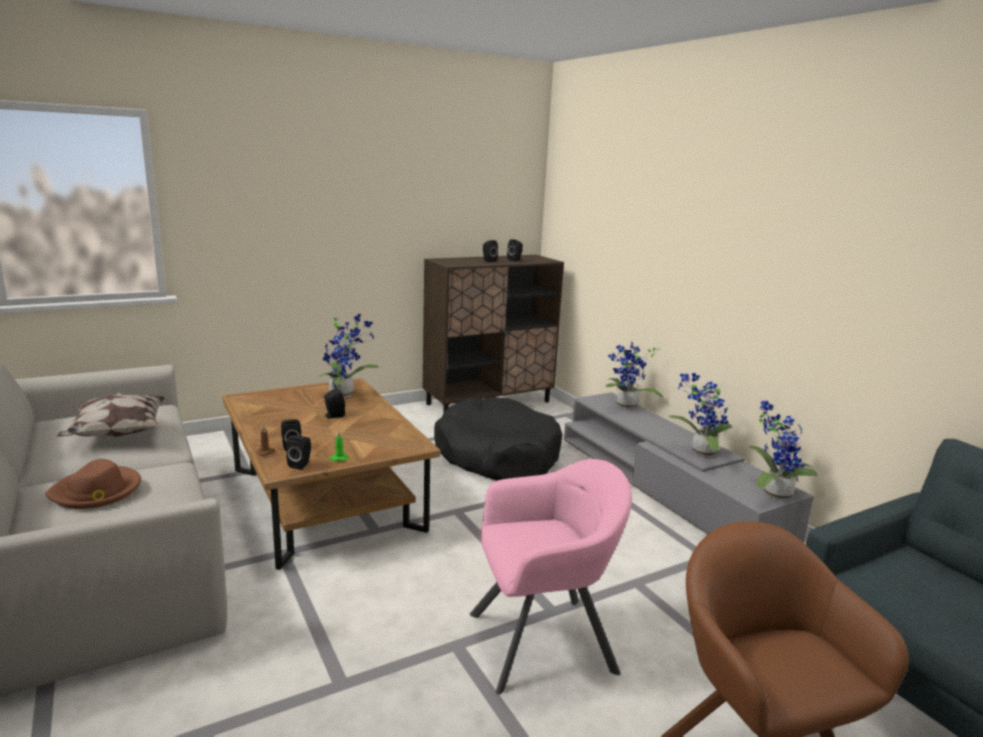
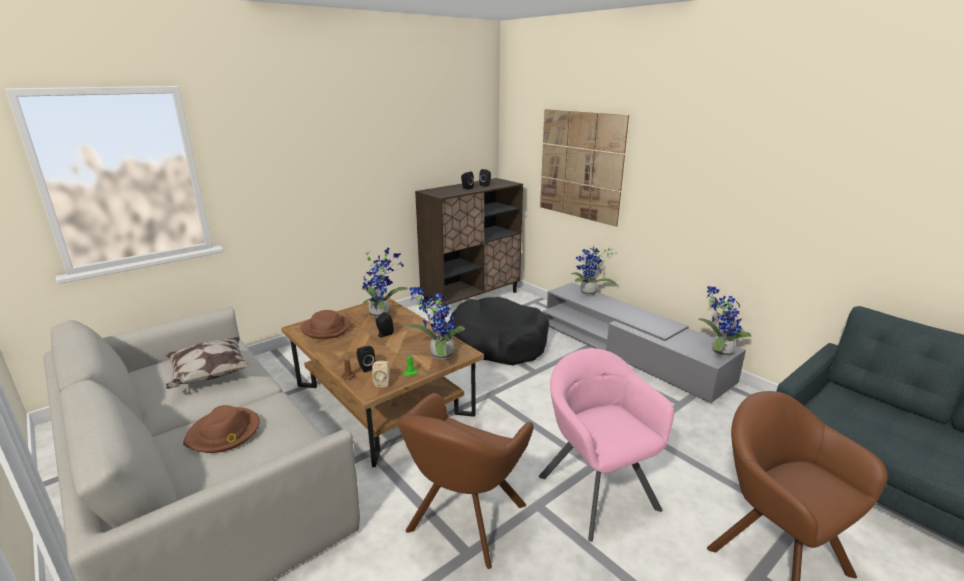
camera: 10 degrees left, 5 degrees up
black speaker [286,435,311,470] -> beige speaker [372,361,390,388]
pink armchair [470,459,632,695] -> pink armchair turned 90 degrees counterclockwise [539,348,674,542]
potted plant [669,373,732,457] -> potted plant moved to [408,287,465,360]
none -> brown hat [300,310,351,339]
none -> brown armchair [398,393,534,569]
none -> picture [540,109,629,227]

